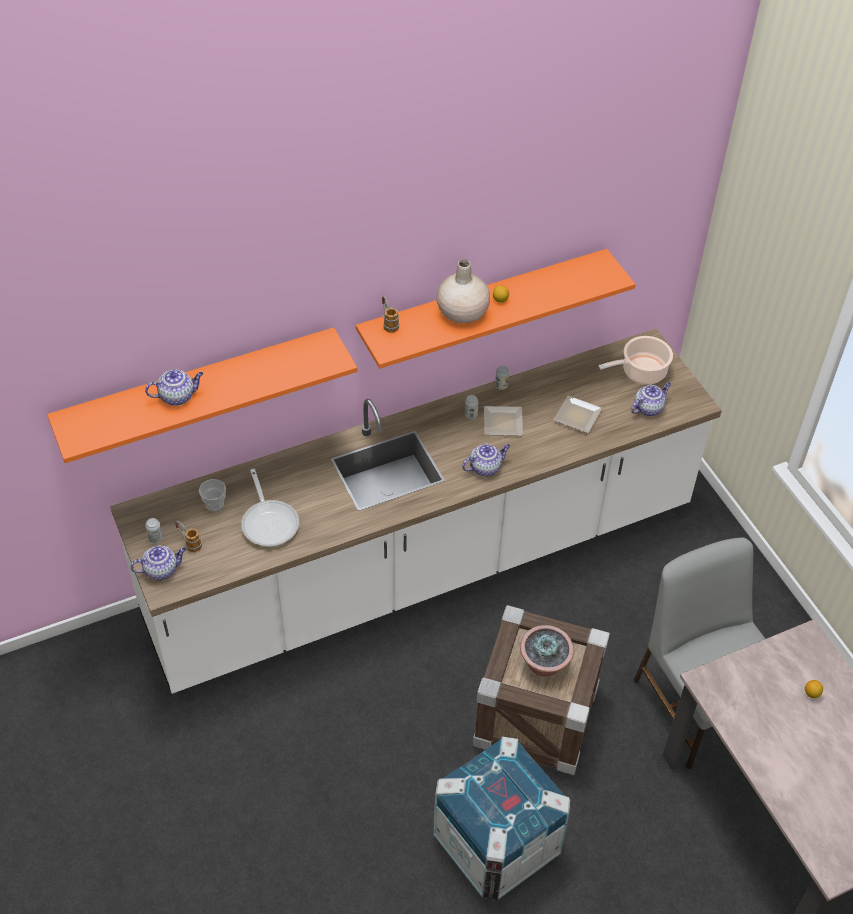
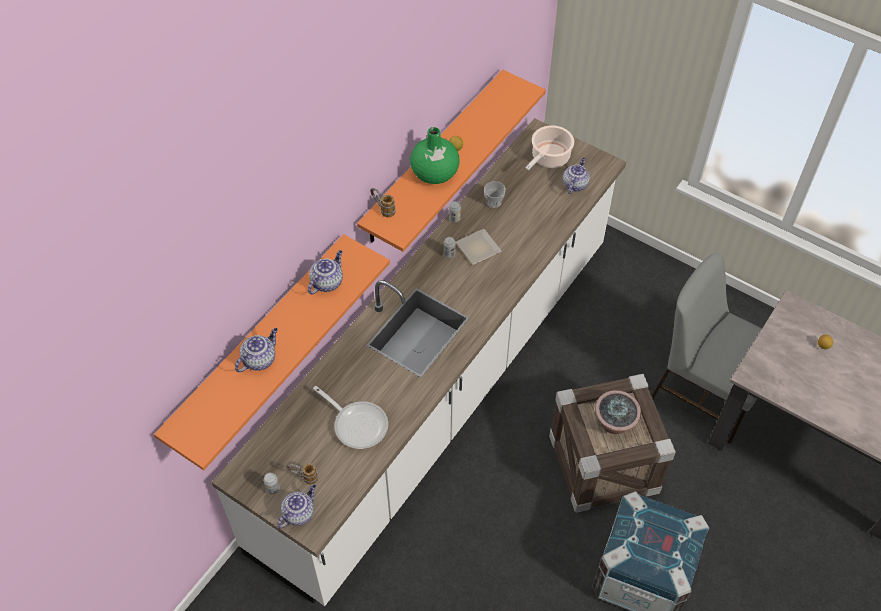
camera: 30 degrees left, 5 degrees up
cup [199,479,226,511] -> cup moved to [484,181,506,208]
beige vase [437,259,490,323] -> green vase [410,127,459,184]
teapot [462,444,510,476] -> teapot moved to [308,250,343,295]
plate [554,396,603,433] -> none

